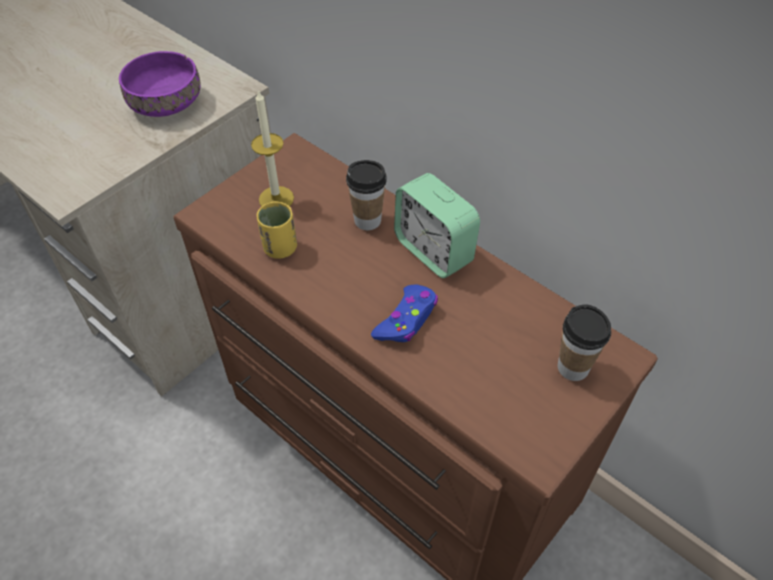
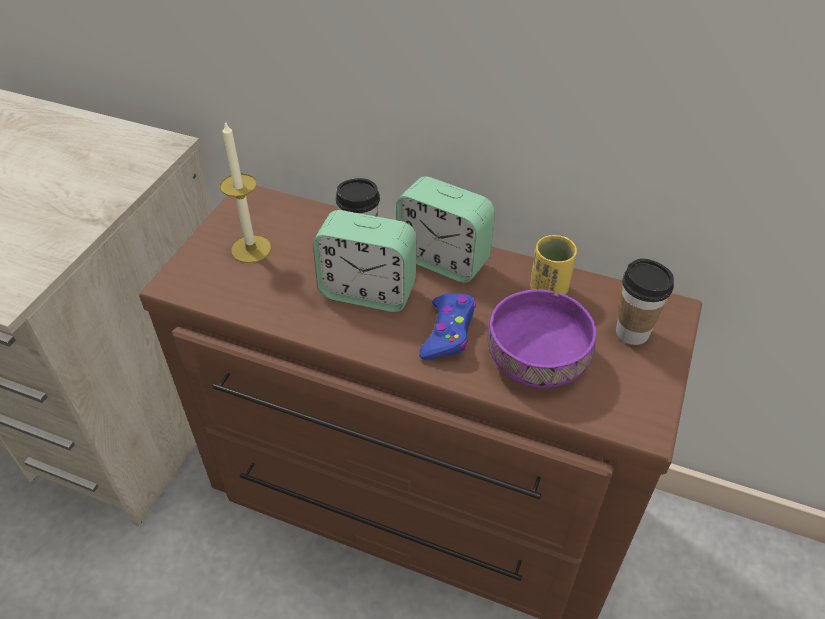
camera: 20 degrees left, 5 degrees down
purple bowl [119,51,201,117] -> purple bowl moved to [487,289,596,388]
yellow cup [257,202,297,258] -> yellow cup moved to [530,235,577,295]
none -> alarm clock [313,210,416,312]

